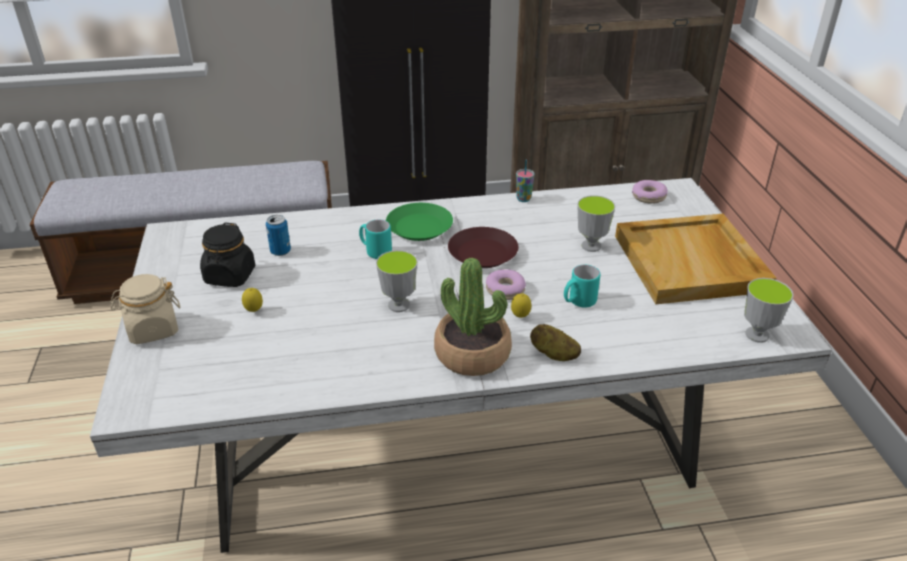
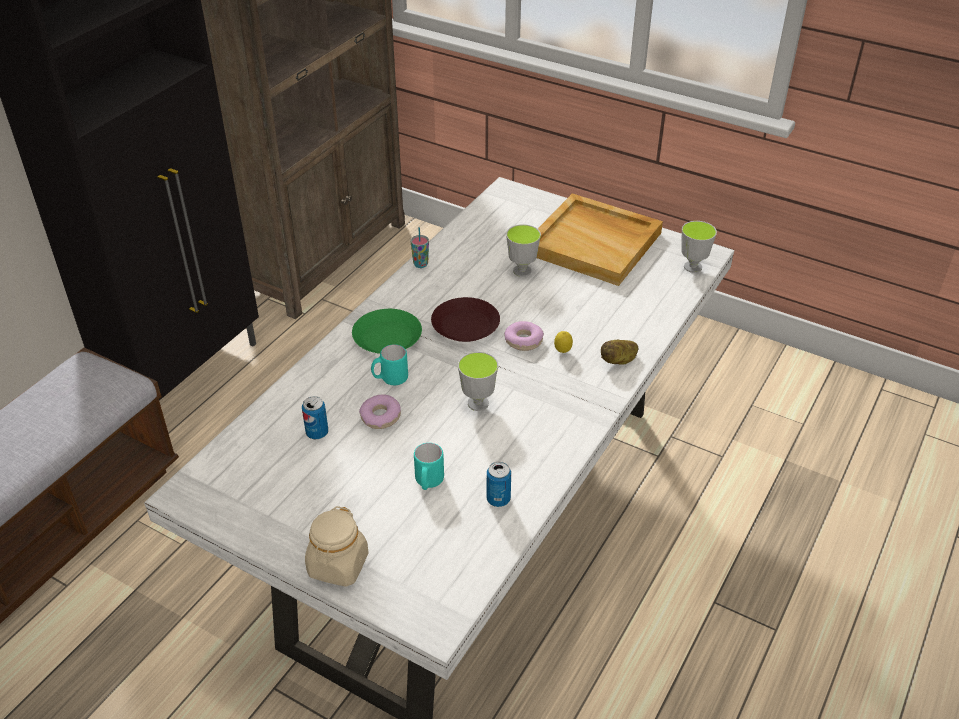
camera: 50 degrees left, 5 degrees up
black jar [200,222,255,287] -> none
lemon [242,288,263,312] -> none
potted plant [434,258,512,376] -> none
turquoise mug [564,265,600,308] -> turquoise mug moved to [414,443,444,490]
donut [632,180,668,204] -> donut moved to [359,394,401,429]
none -> can [487,462,511,507]

